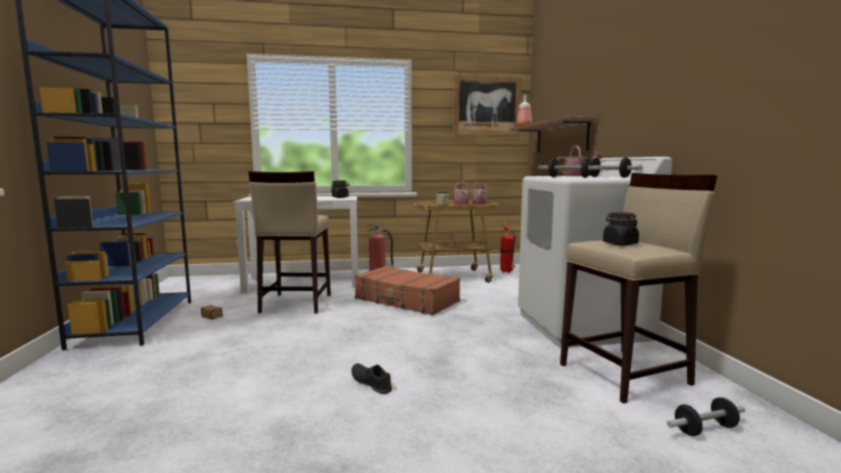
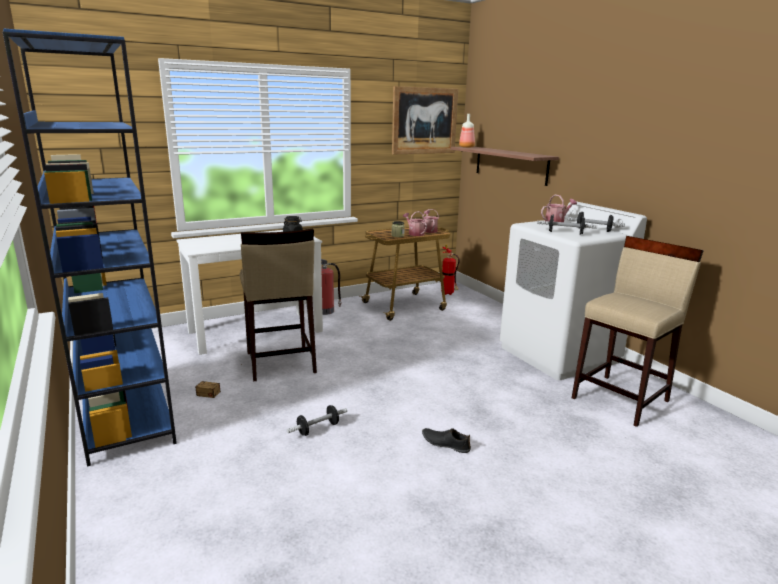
camera: 20 degrees left, 10 degrees up
brown suitcase [354,266,460,315] -> none
black jar [603,212,639,245] -> none
dumbbell [667,397,745,436] -> dumbbell moved to [287,405,347,436]

